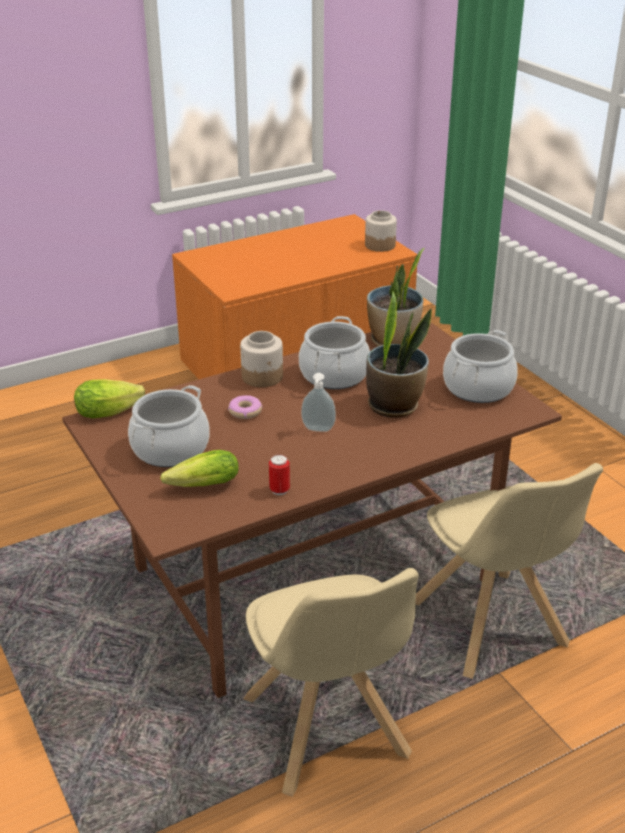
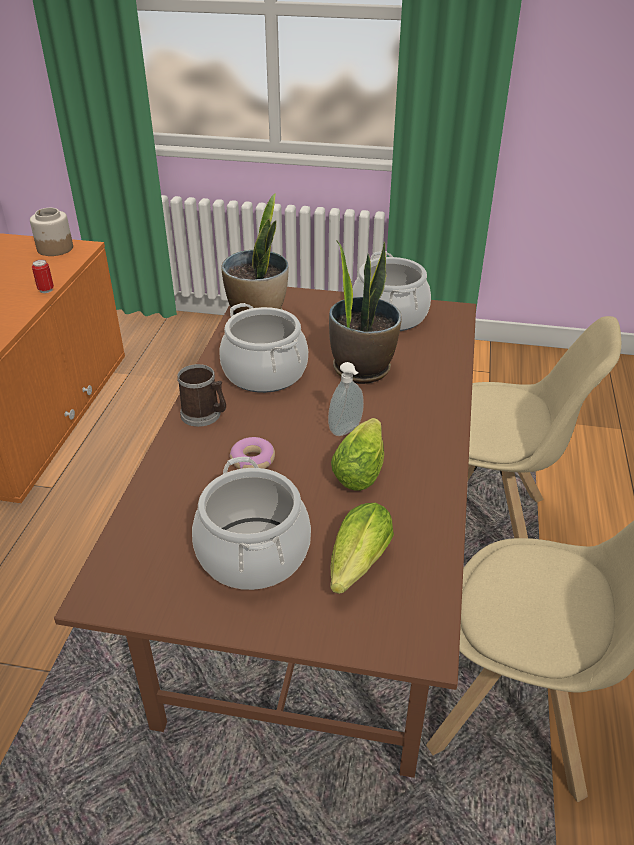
camera: 50 degrees left, 5 degrees up
lettuce [74,379,145,418] -> lettuce moved to [331,418,384,491]
jar [240,331,283,387] -> mug [177,364,226,427]
can [269,455,290,495] -> can moved to [32,260,54,293]

